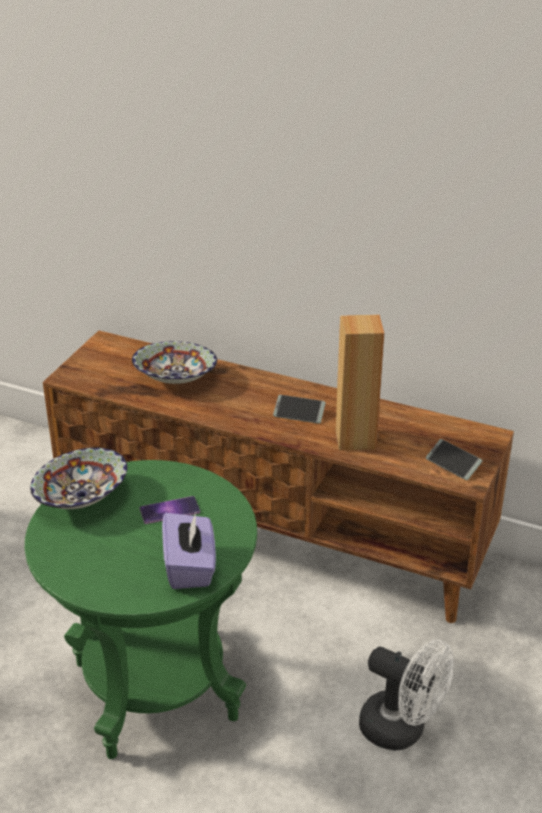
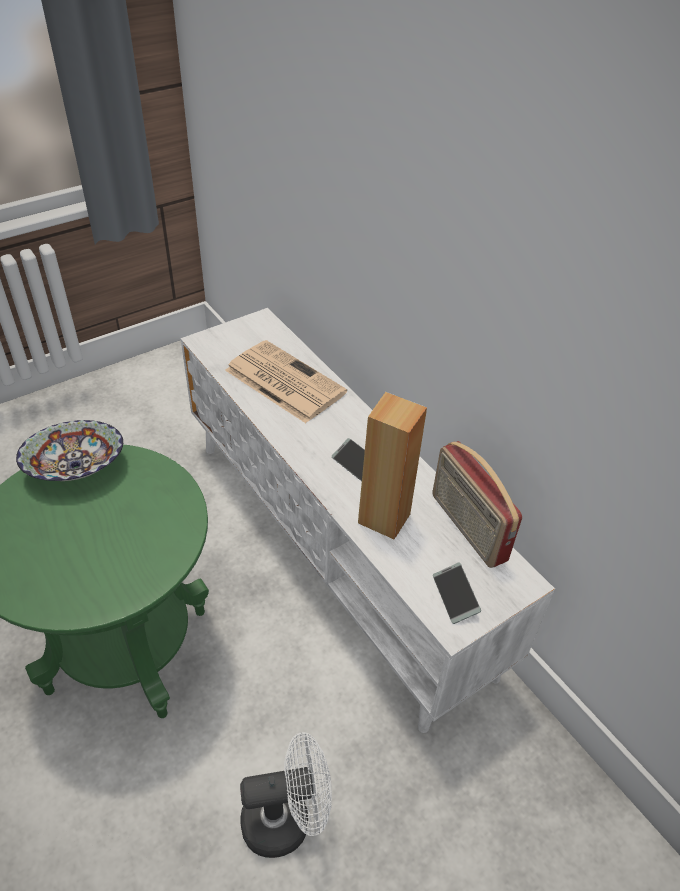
camera: 30 degrees right, 10 degrees up
brown tv stand [43,330,514,623] -> white tv stand [181,308,555,733]
bowl [132,341,217,384] -> newspaper [225,340,347,423]
phone [140,496,200,524] -> none
purple tissue box [162,513,216,589] -> none
white fan [359,640,454,751] -> white fan turned 75 degrees counterclockwise [240,732,332,858]
none -> radio [432,441,522,568]

